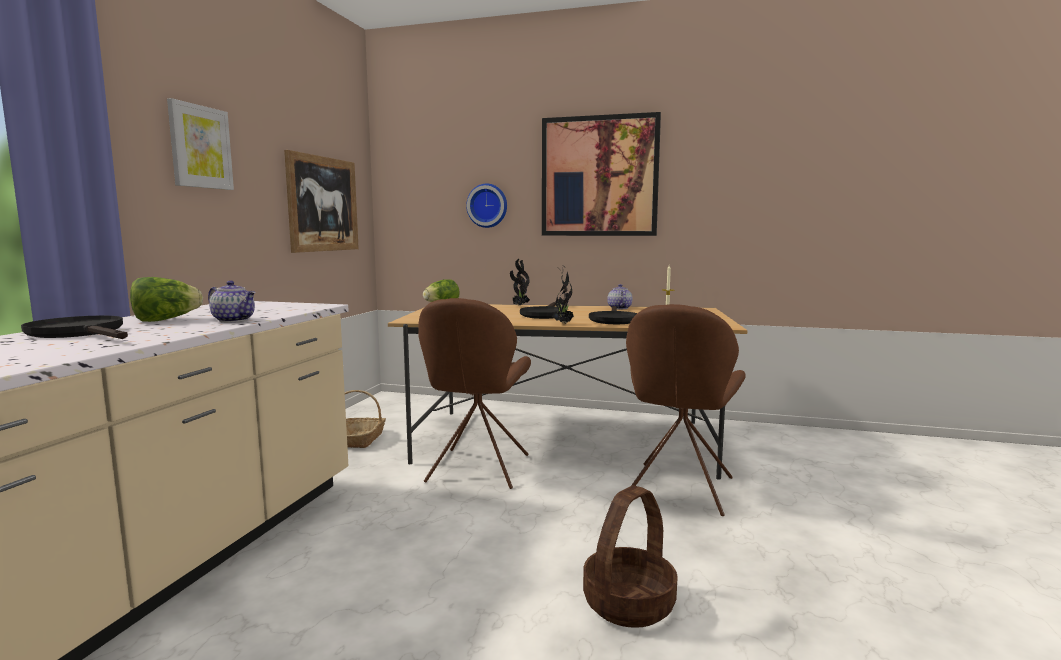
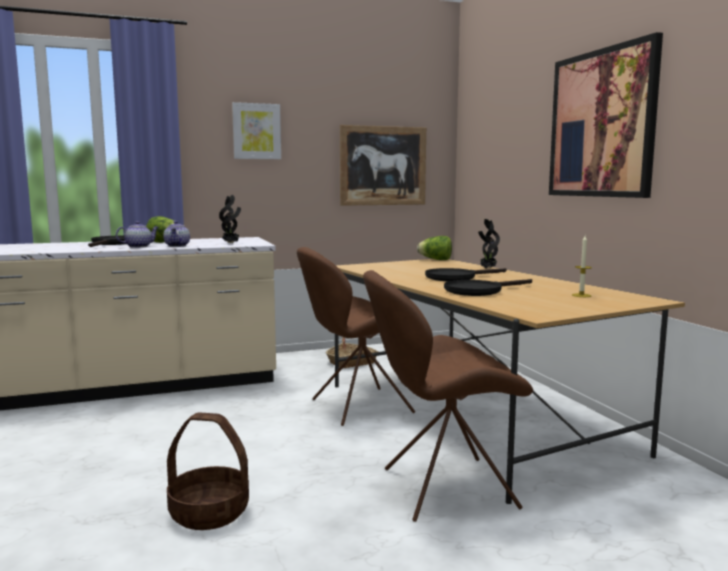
camera: 55 degrees right, 0 degrees up
wall clock [466,183,507,228] -> none
potted plant [552,267,574,324] -> potted plant moved to [219,195,241,243]
teapot [607,284,633,309] -> teapot moved to [116,221,159,248]

